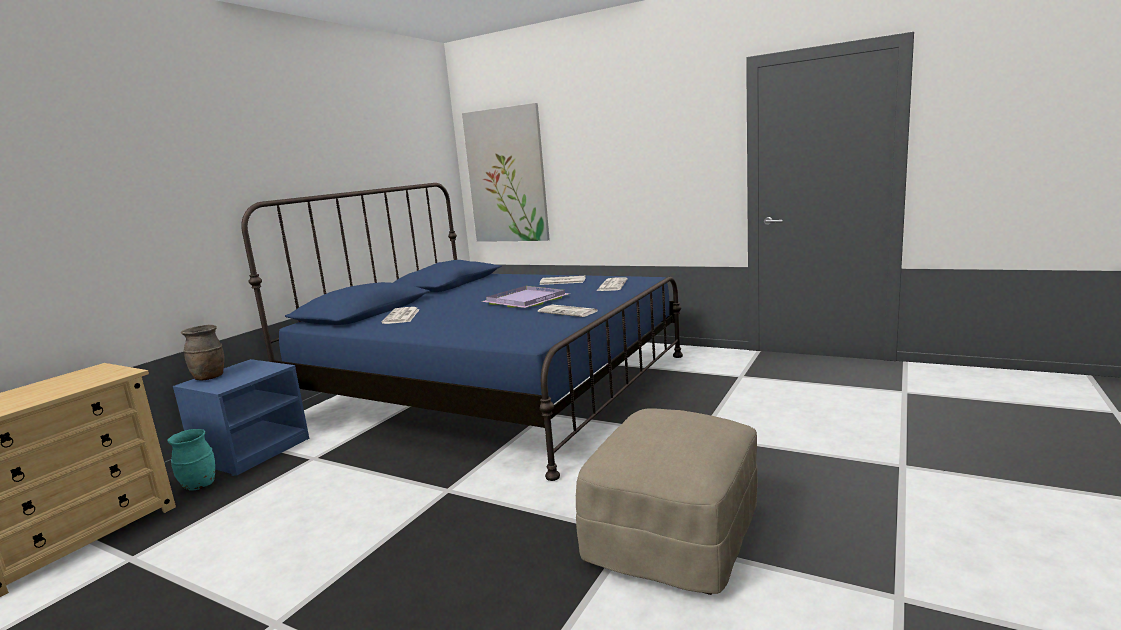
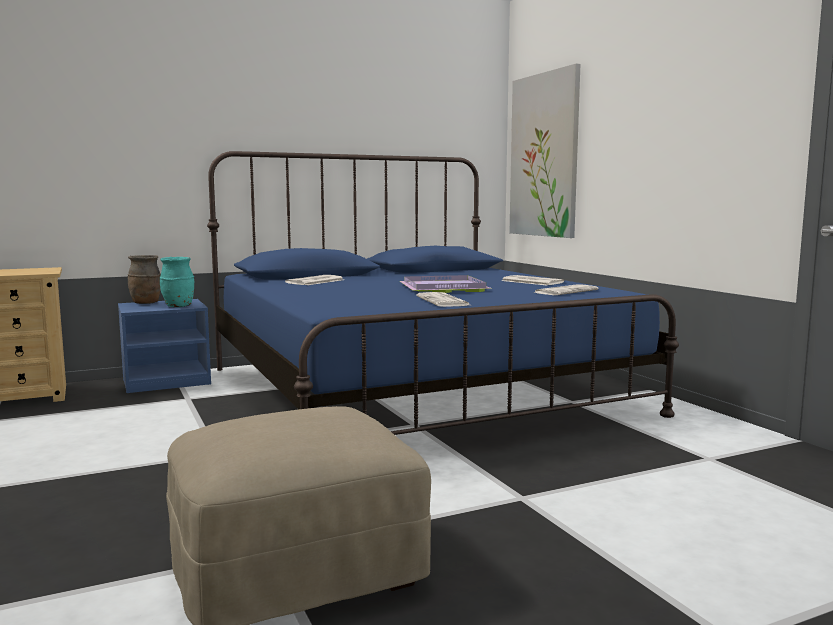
camera: 35 degrees right, 5 degrees down
turquoise vase [167,429,215,491] -> turquoise vase moved to [160,257,194,307]

